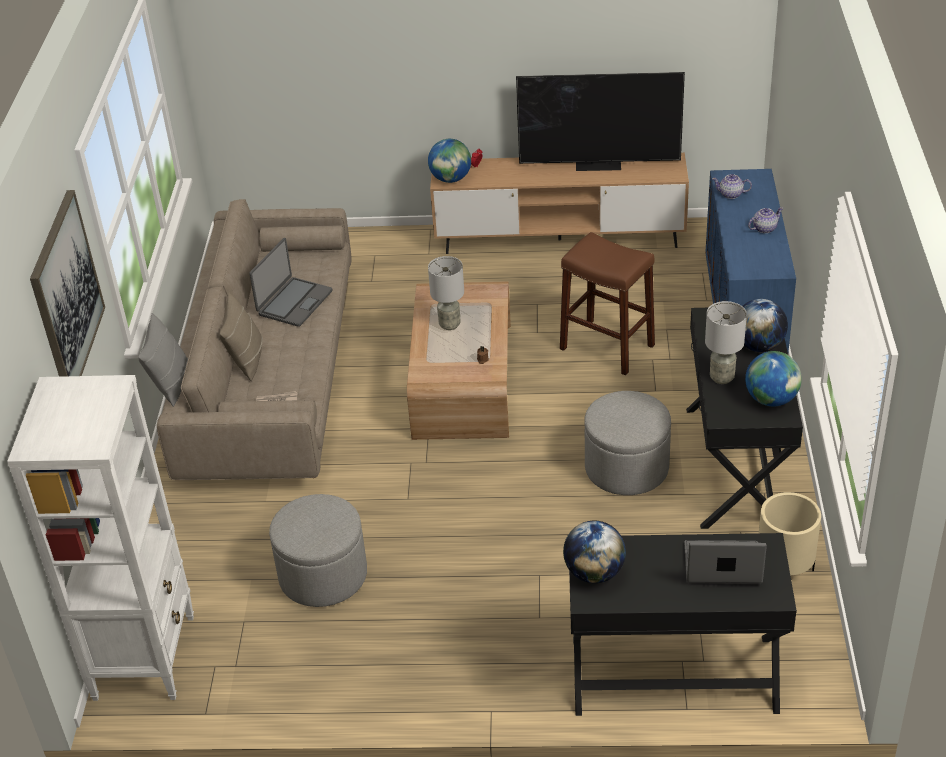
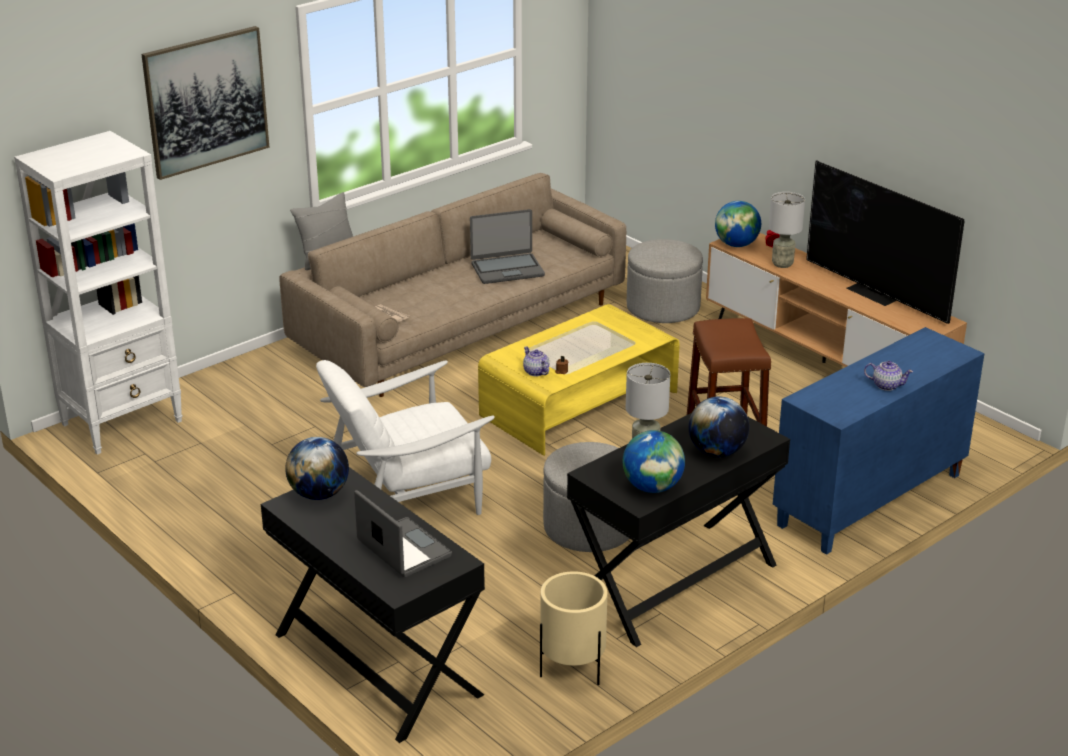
camera: 45 degrees right, 10 degrees down
beige pillow [219,293,263,381] -> none
grey ottoman [269,494,367,607] -> grey ottoman moved to [627,239,703,323]
brown coffee table [407,281,511,440] -> yellow coffee table [478,304,680,456]
grey table lamp [428,256,464,330] -> grey table lamp moved to [769,192,805,268]
teapot [712,174,752,199] -> teapot moved to [523,347,549,377]
none -> white armchair [316,360,495,515]

